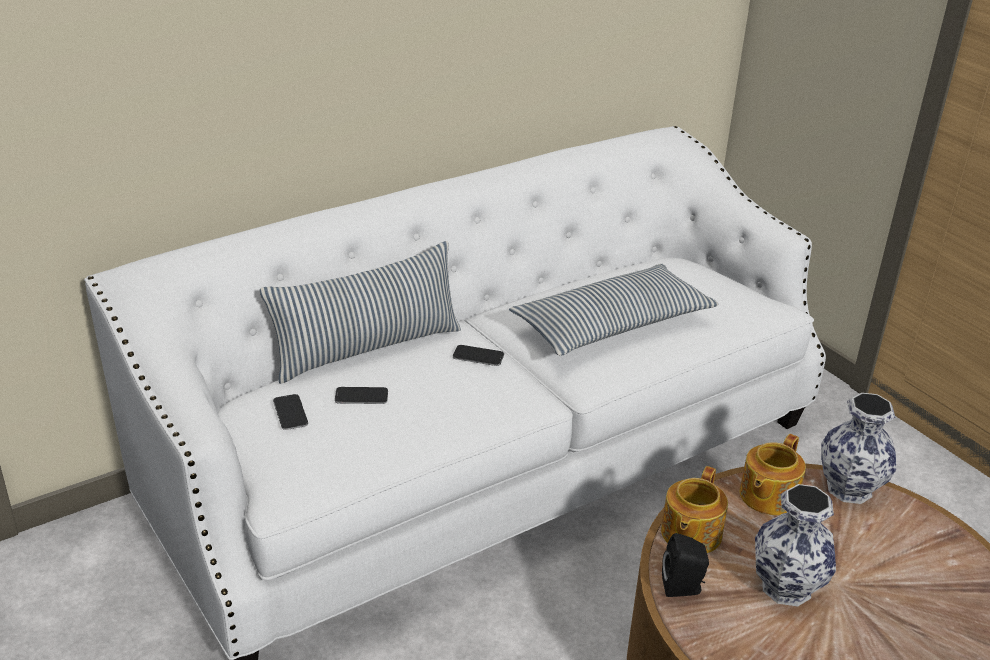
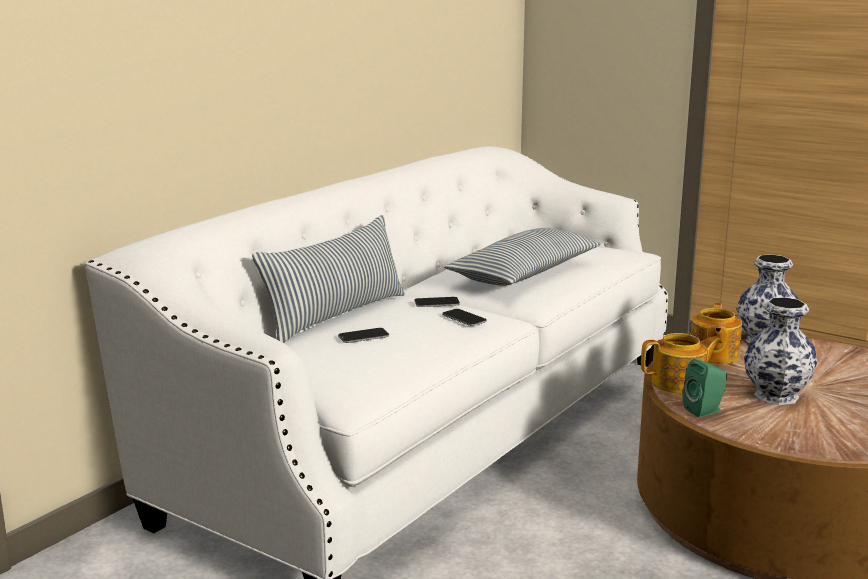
camera: 20 degrees left, 15 degrees down
phone [273,394,308,430] -> phone moved to [442,309,487,326]
teapot [661,466,728,553] -> teapot turned 105 degrees counterclockwise [641,333,722,394]
black speaker [662,533,709,597] -> green speaker [683,359,727,417]

